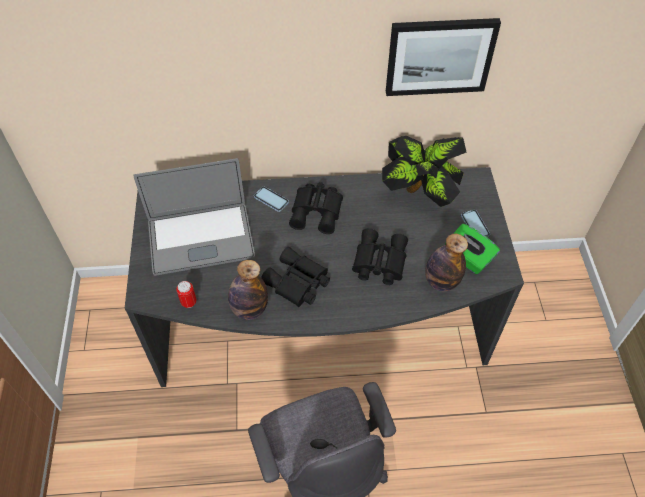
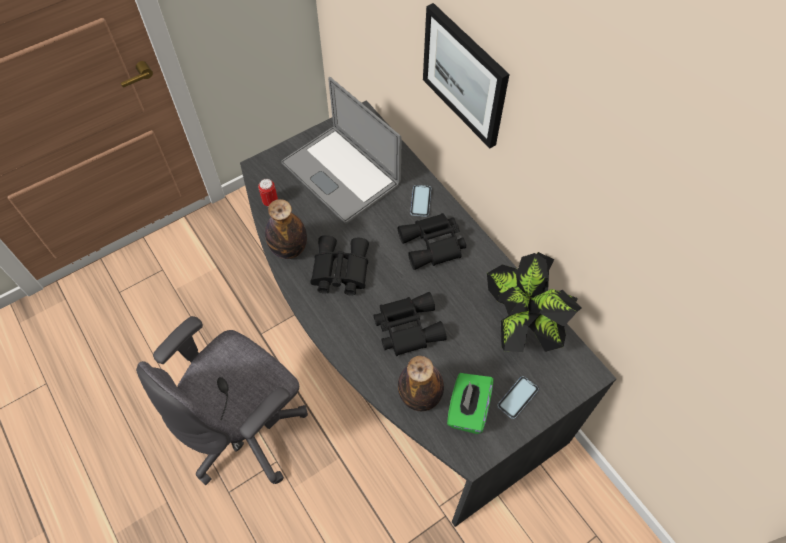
camera: 60 degrees right, 5 degrees up
picture [386,18,501,96] -> picture moved to [423,3,510,148]

